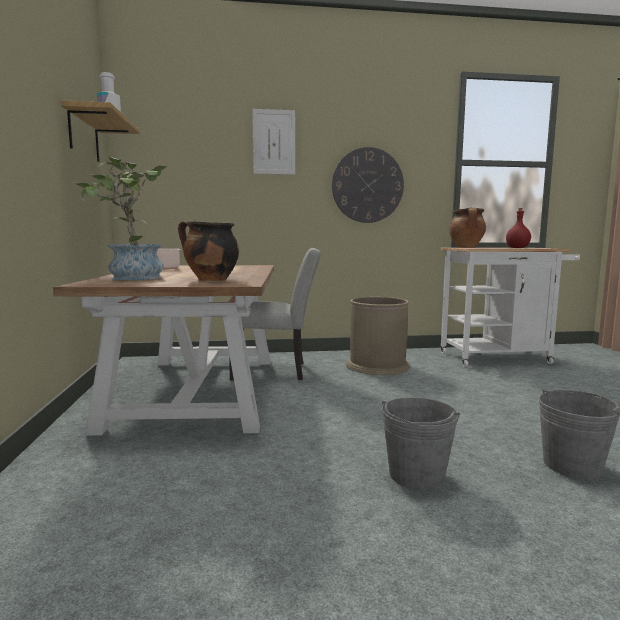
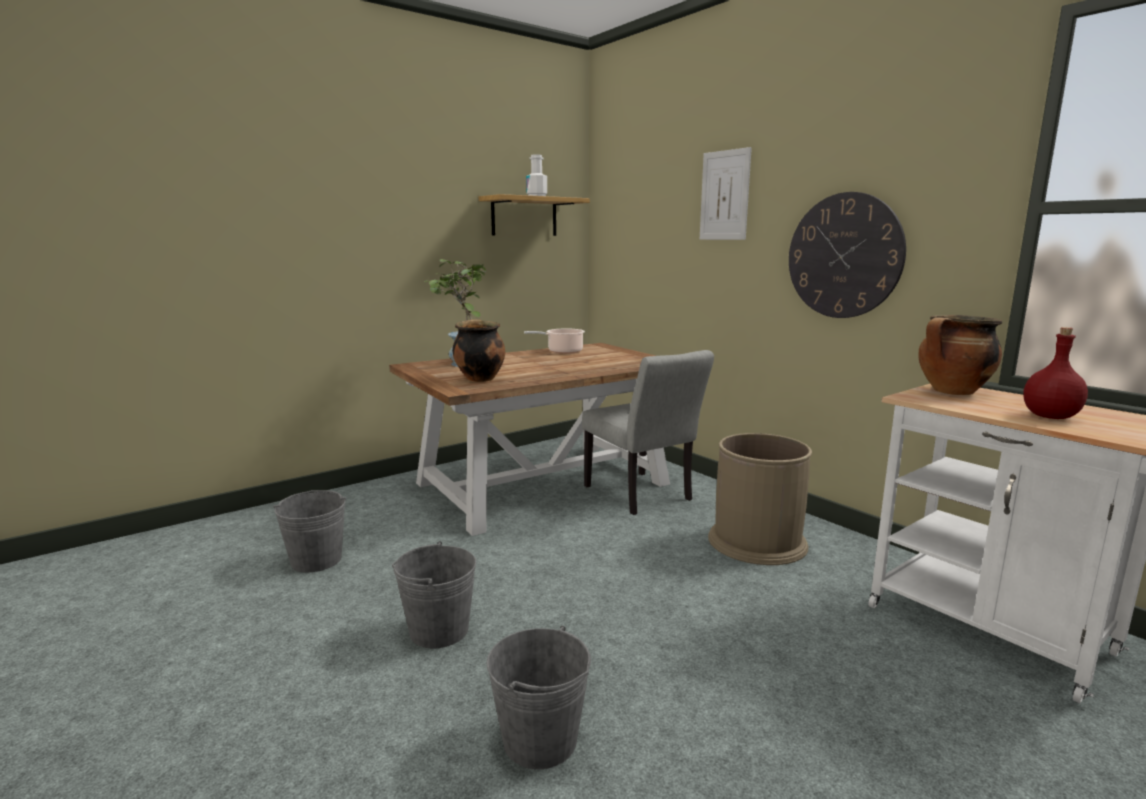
camera: 60 degrees right, 5 degrees up
none -> grey bucket [273,490,346,573]

